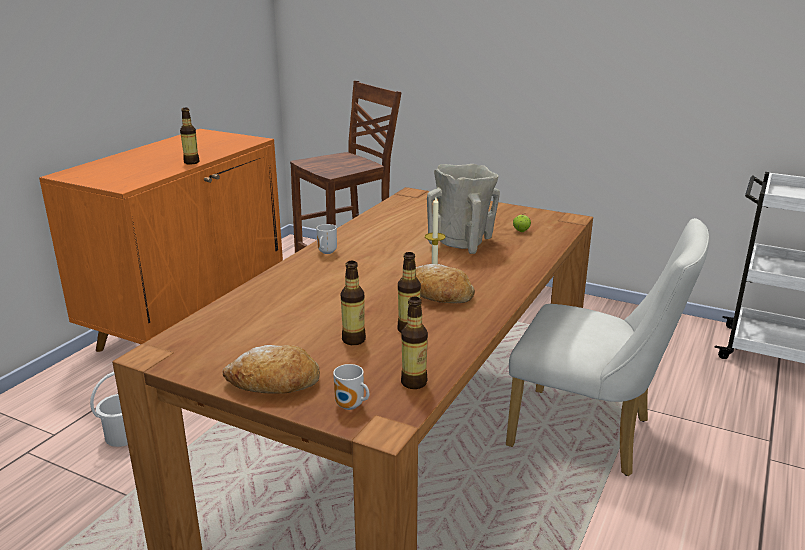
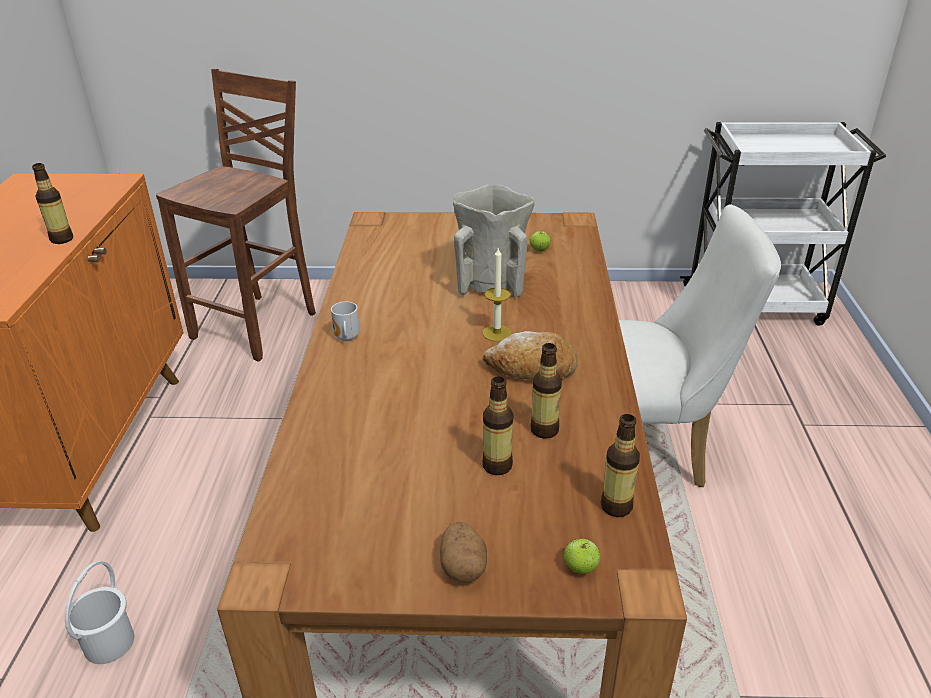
camera: 25 degrees left, 10 degrees up
bread [222,345,320,394] -> potato [440,522,487,583]
mug [333,364,370,410] -> apple [564,539,601,574]

